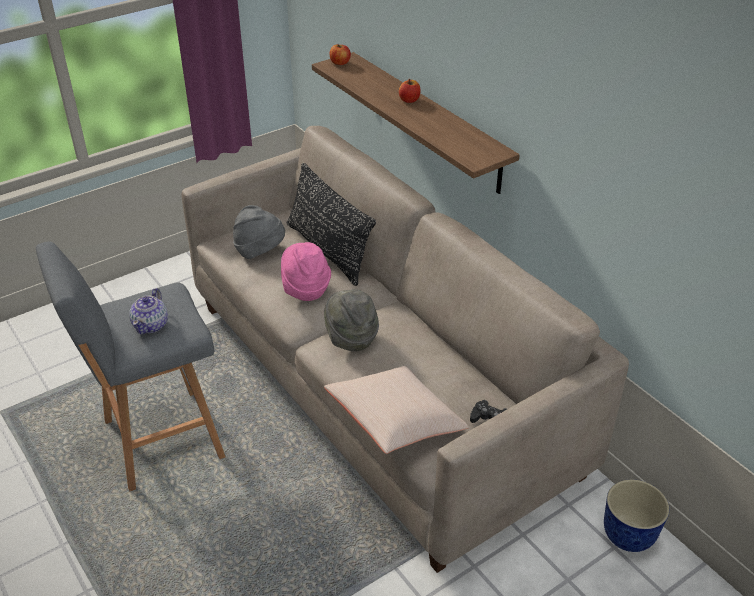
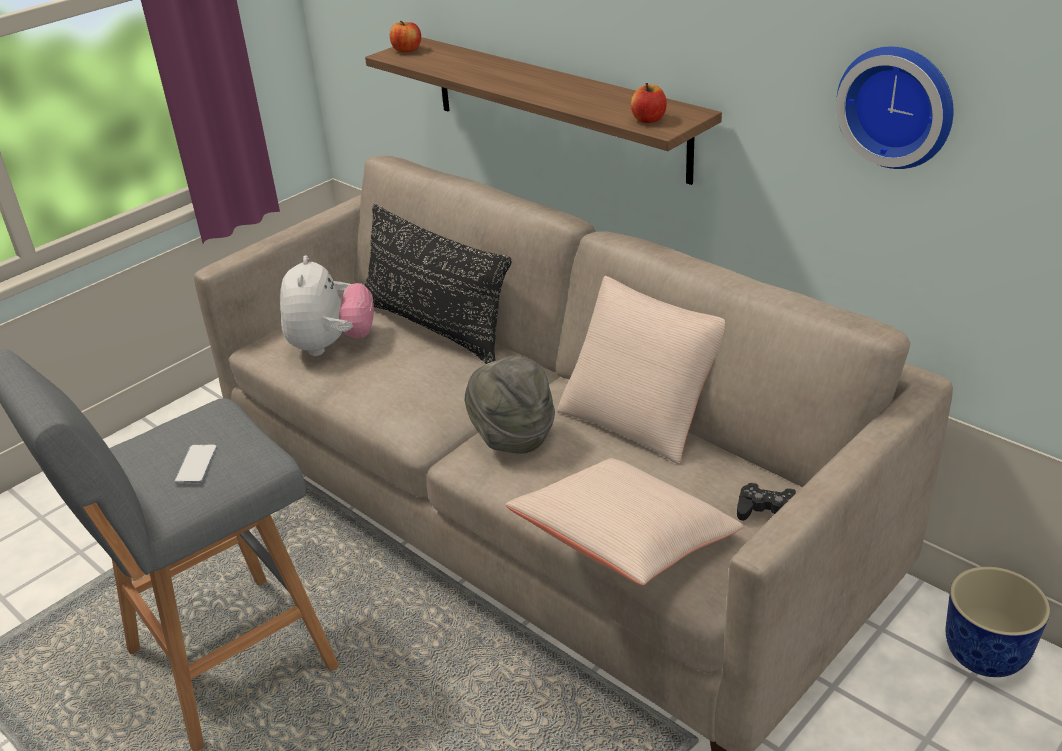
camera: 10 degrees left, 5 degrees down
teapot [129,288,168,334] -> phone [174,444,217,483]
grey hat [233,205,285,259] -> plush toy [280,255,374,356]
pink hat [281,242,331,301] -> none
apple [399,79,421,103] -> apple moved to [631,83,667,123]
none -> beige pillow [557,276,725,464]
none -> wall clock [836,46,954,169]

